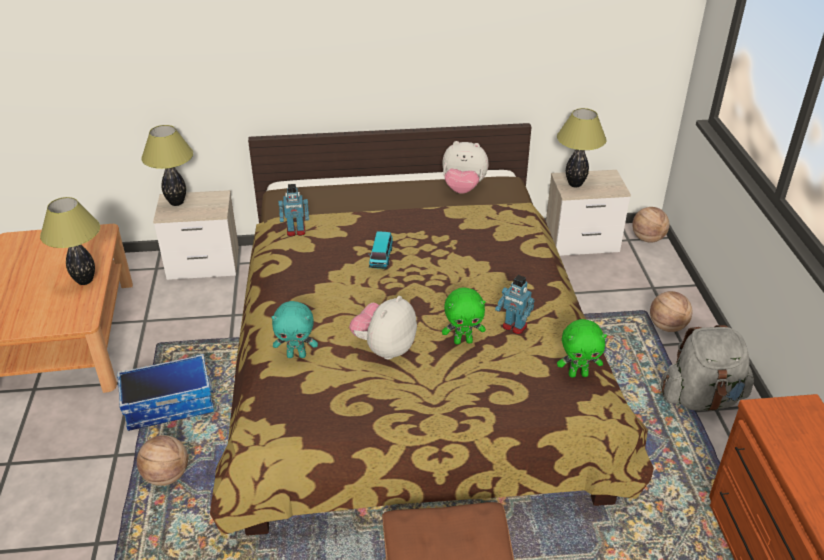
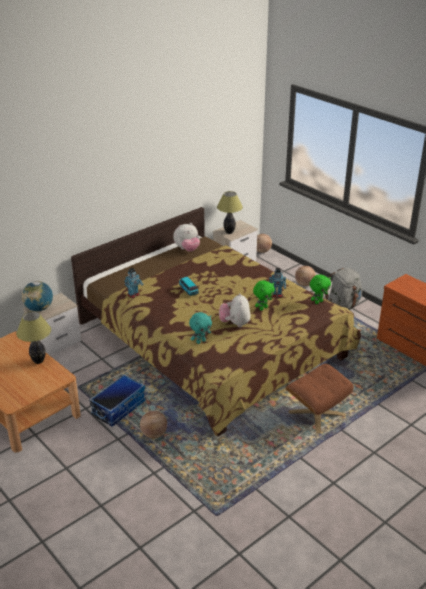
camera: 35 degrees left, 5 degrees down
table lamp [141,125,193,206] -> globe [22,281,53,311]

